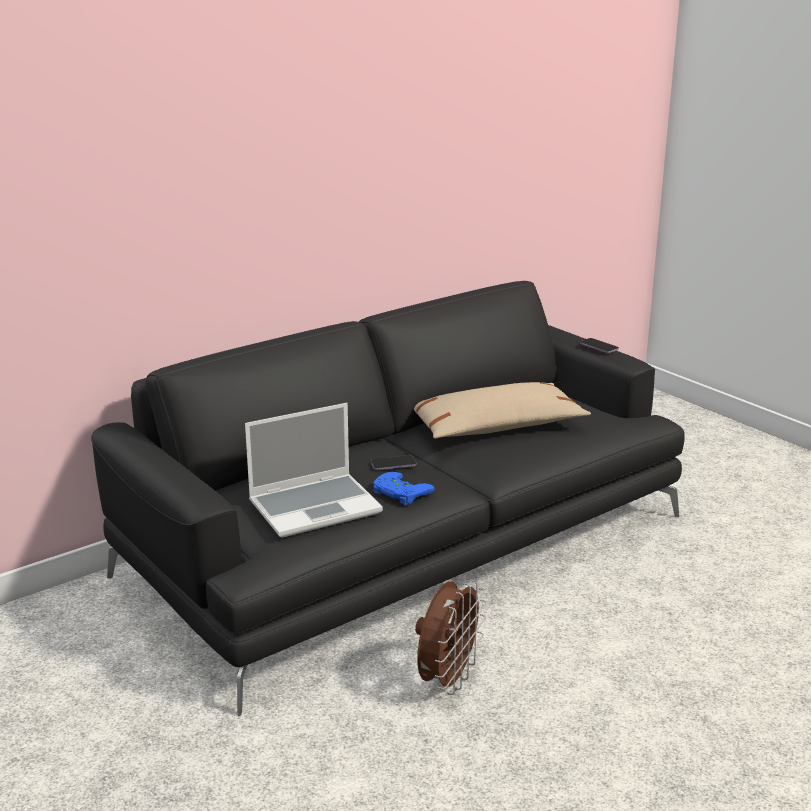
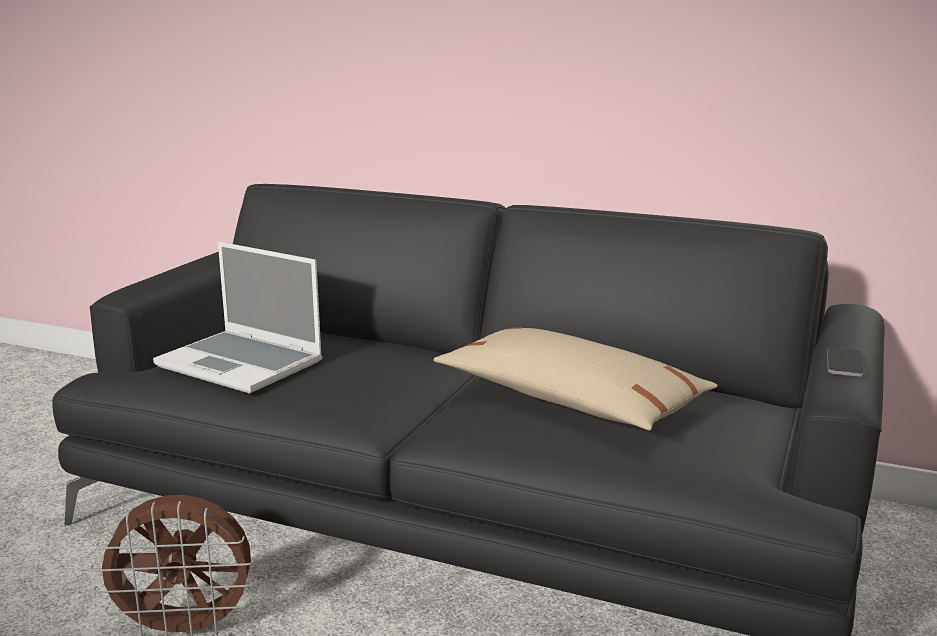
camera: 60 degrees right, 5 degrees down
phone [371,455,416,470] -> none
blue game controller [373,472,434,505] -> none

